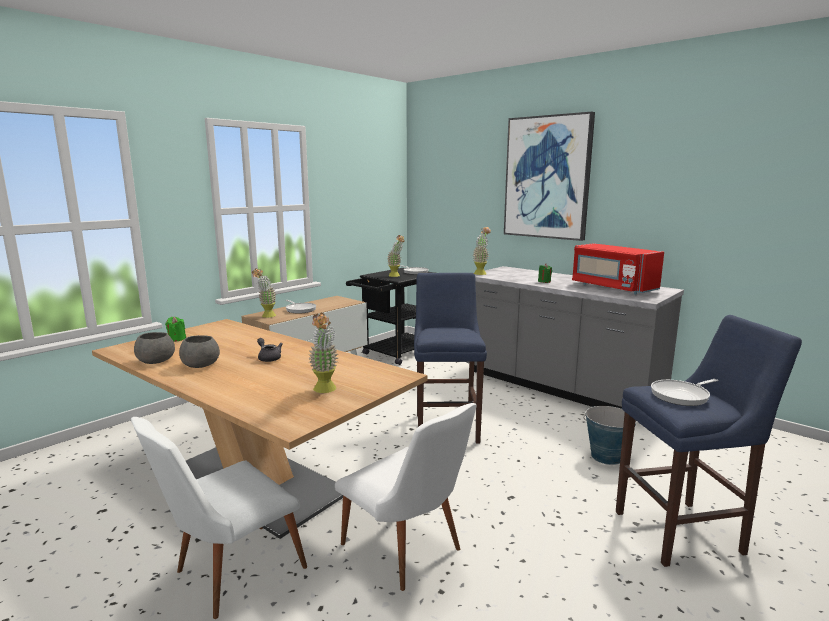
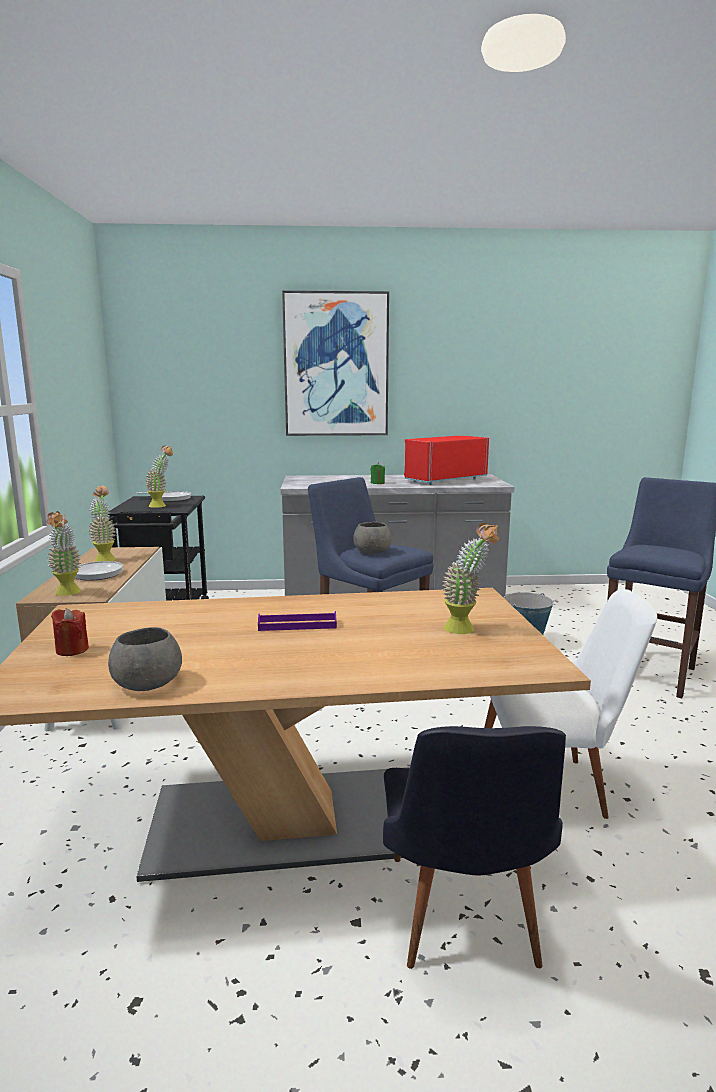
camera: 45 degrees left, 0 degrees up
white chair [131,417,307,619] -> black chair [383,726,566,969]
green candle [165,316,186,342] -> red candle [51,608,89,656]
grey bowl [179,335,220,368] -> grey bowl moved to [353,522,392,554]
grey teapot [257,338,282,362] -> purple tray [258,611,337,631]
potted plant [473,227,491,275] -> potted plant moved to [88,486,116,562]
red microwave [572,243,664,294] -> red microwave turned 135 degrees clockwise [404,436,489,485]
frying pan [651,379,719,406] -> none

